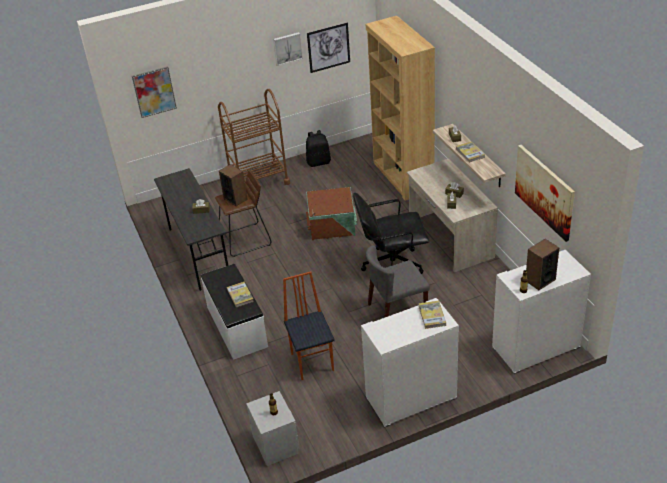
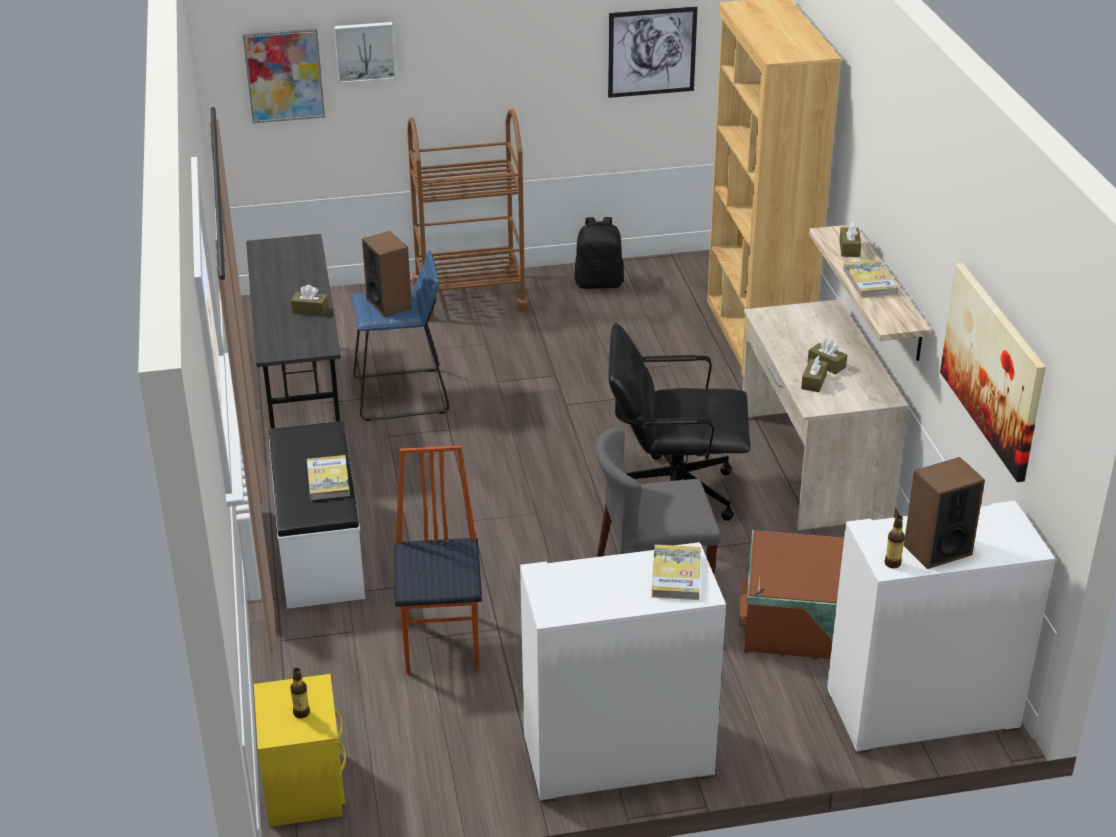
camera: 10 degrees right, 5 degrees down
brown stool [215,169,272,257] -> blue stool [352,250,449,421]
grey nightstand [246,391,299,466] -> yellow nightstand [254,674,346,827]
picture [273,32,303,66] -> picture moved to [334,22,396,84]
brown storage box [306,187,357,240] -> brown storage box moved to [739,530,844,660]

